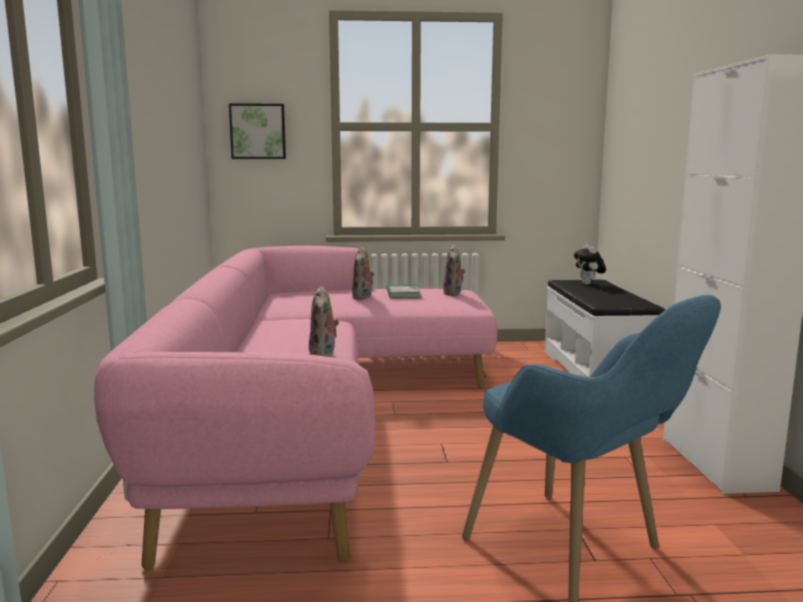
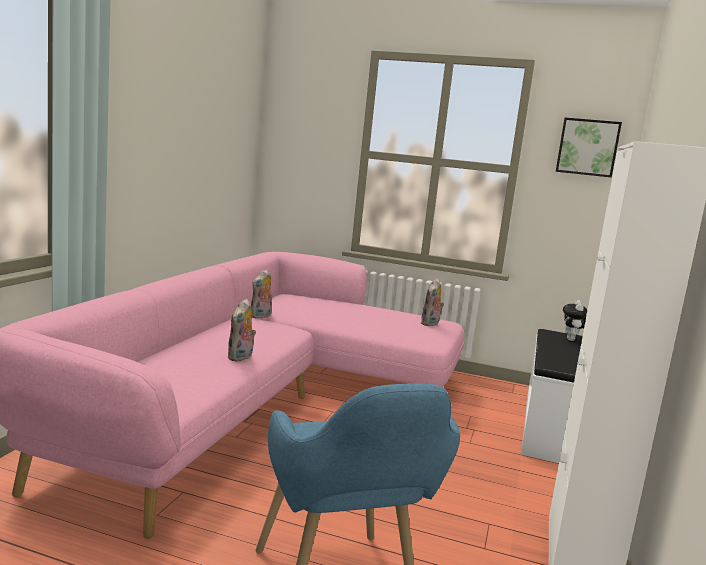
camera: 20 degrees right, 0 degrees up
picture [229,103,286,159] -> picture moved to [556,118,622,178]
plush toy [352,247,374,300] -> plush toy moved to [251,269,273,319]
book [387,285,421,298] -> none

